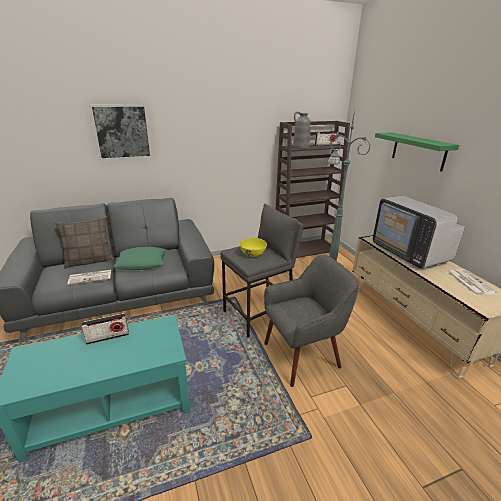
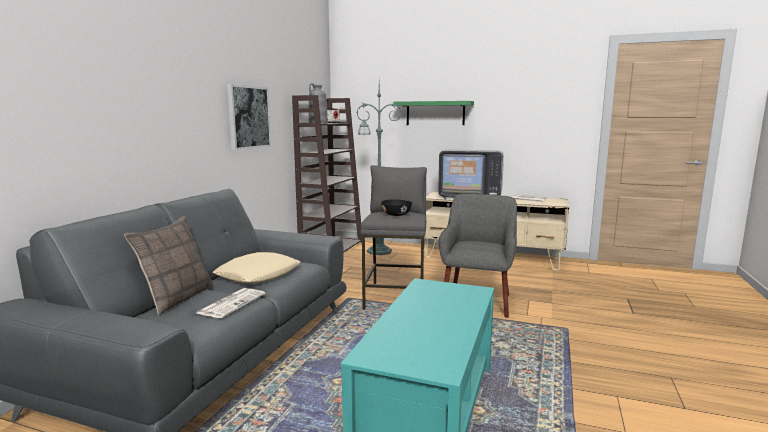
camera: 50 degrees left, 15 degrees down
radio [81,313,129,345] -> none
picture [89,104,152,160] -> picture moved to [227,84,271,150]
green pillow [113,247,167,270] -> beige pillow [212,252,300,284]
yellow bowl [240,238,267,257] -> black bowl [381,199,412,216]

